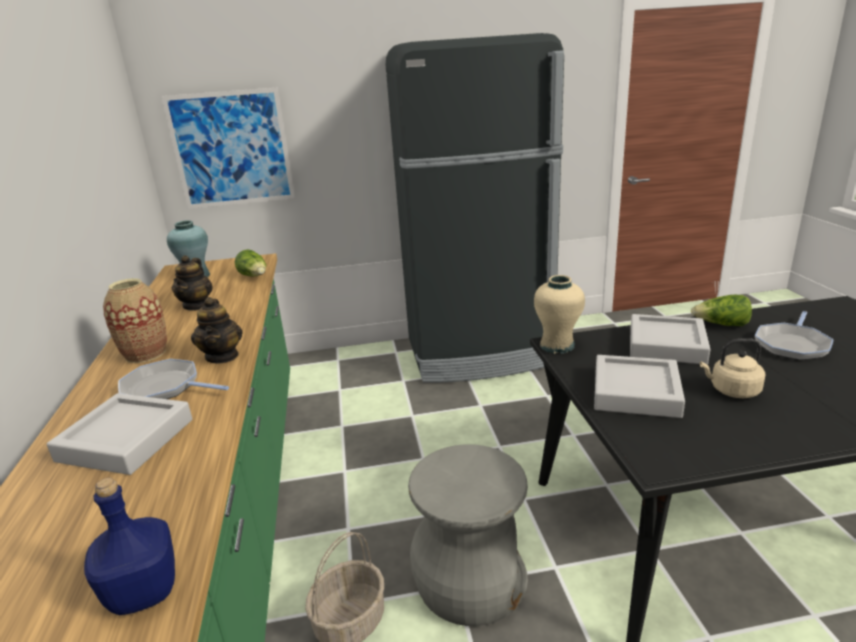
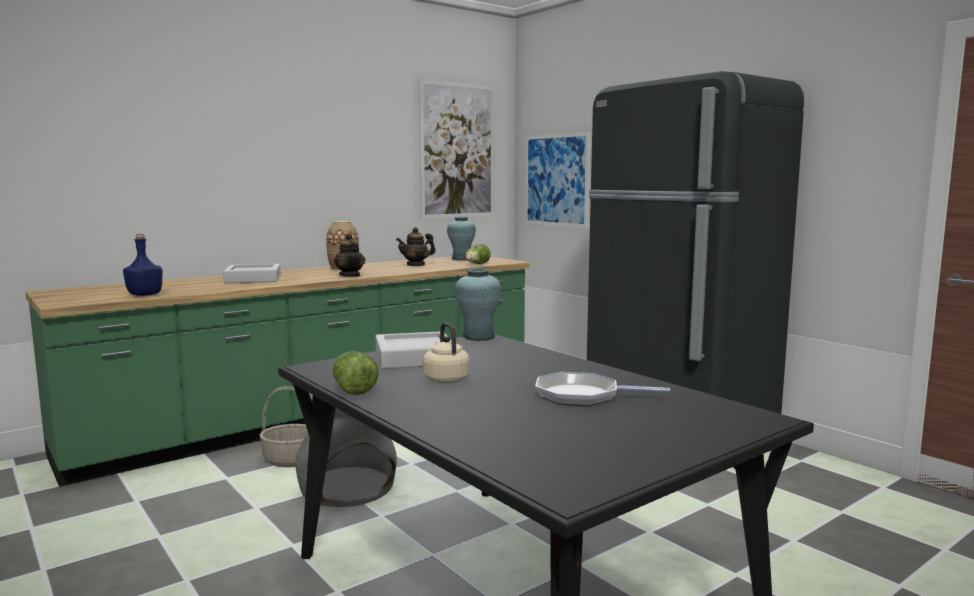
camera: 60 degrees right, 15 degrees down
frying pan [118,359,229,399] -> none
teapot [191,297,243,364] -> teapot turned 75 degrees counterclockwise [334,234,365,277]
beige vase [534,275,585,354] -> turquoise vase [455,268,501,341]
grey tray [630,314,710,364] -> none
lettuce [691,295,752,326] -> lettuce moved to [332,351,379,395]
none -> picture [418,79,494,219]

